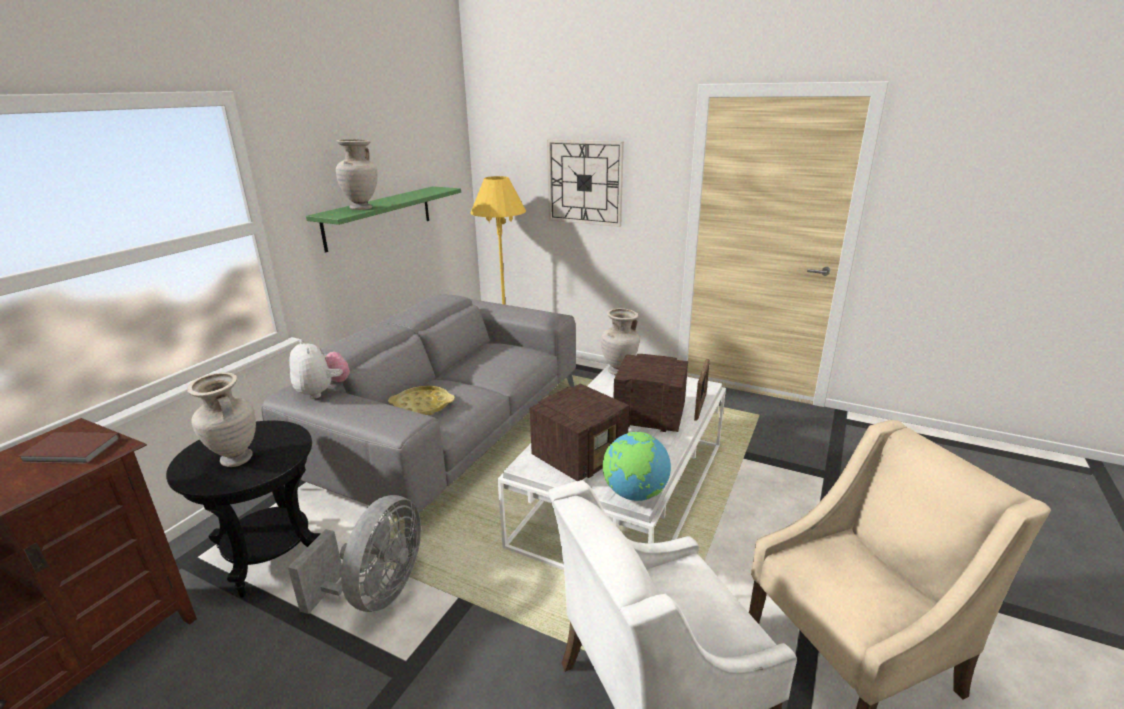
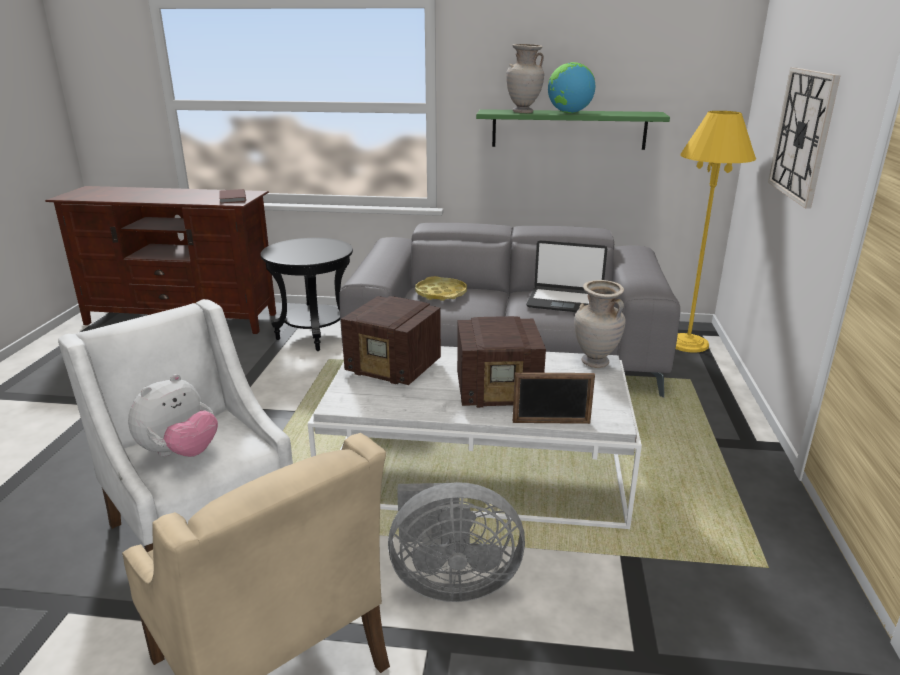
camera: 70 degrees right, 0 degrees up
beige vase [187,372,256,467] -> none
grey fan [288,495,421,614] -> grey fan moved to [388,482,525,602]
plush toy [289,339,350,399] -> plush toy moved to [128,374,218,457]
globe [603,432,671,501] -> globe moved to [548,62,595,113]
radio [613,354,688,432] -> radio turned 90 degrees clockwise [457,316,546,408]
none -> laptop [526,240,607,312]

